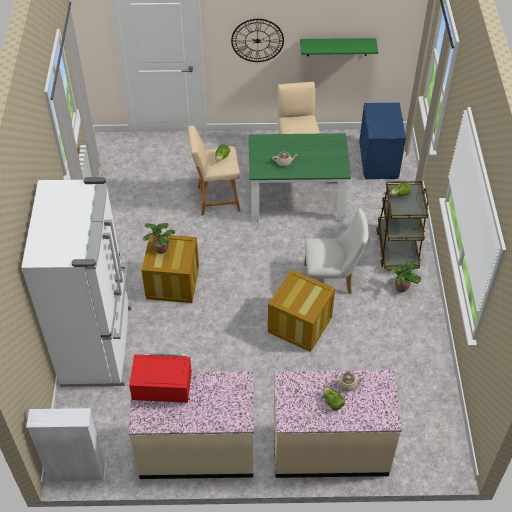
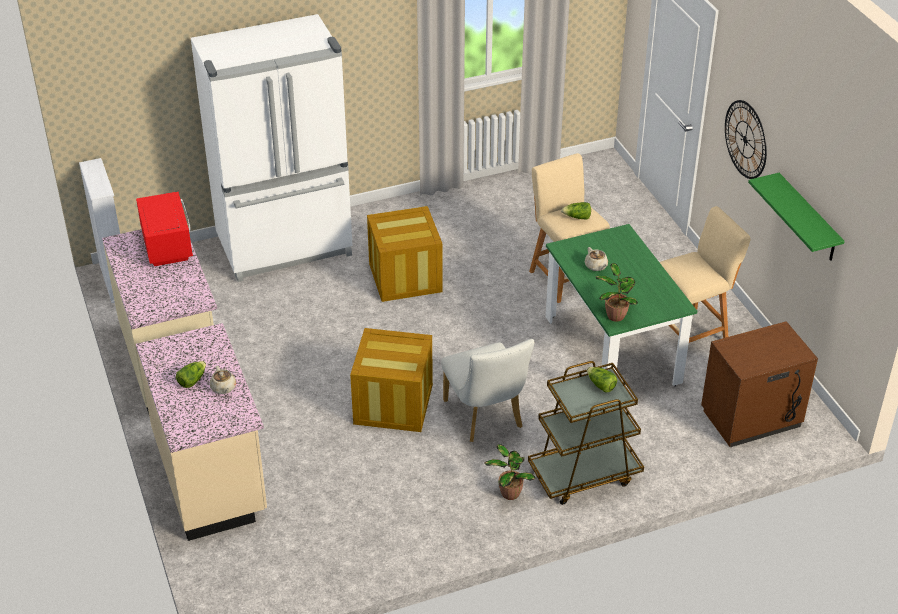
camera: 70 degrees right, 10 degrees down
potted plant [143,223,175,254] -> potted plant moved to [596,263,638,322]
blue nightstand [359,103,406,179] -> brown nightstand [701,321,818,447]

